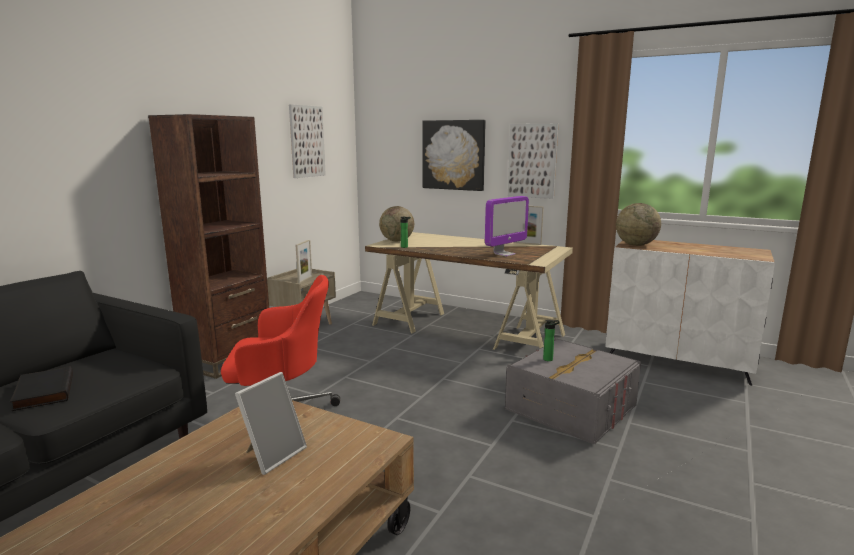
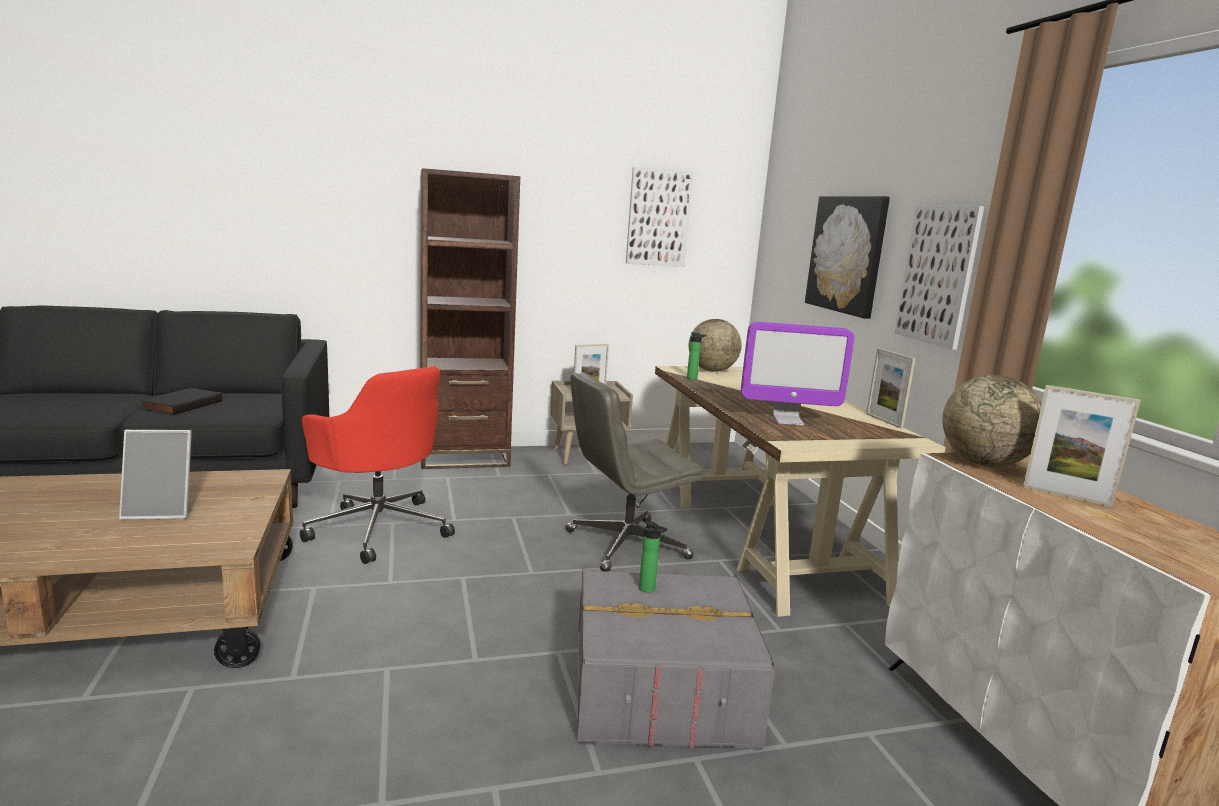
camera: 45 degrees right, 0 degrees up
none -> grey office chair [566,372,704,572]
none -> picture frame [1023,385,1141,507]

